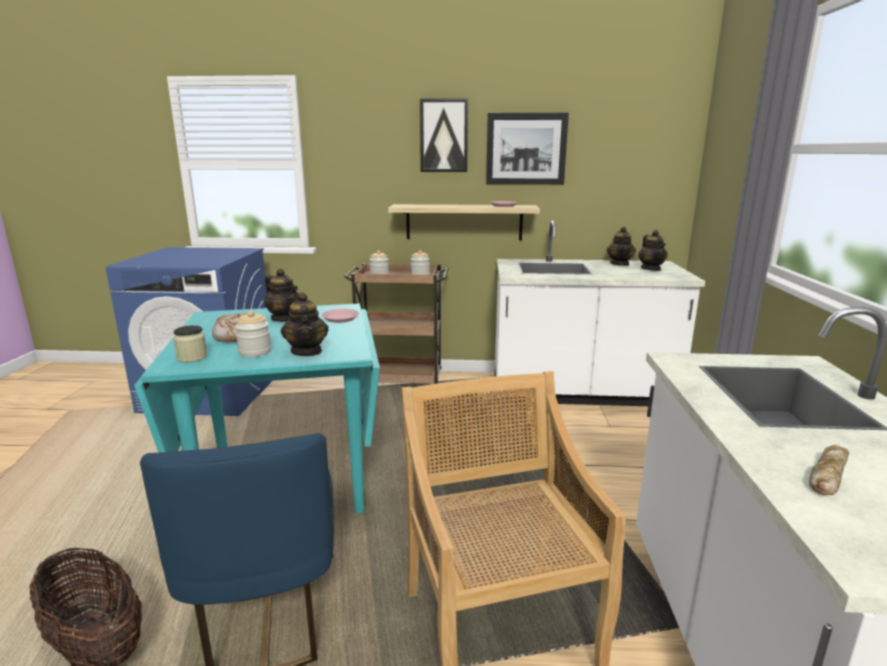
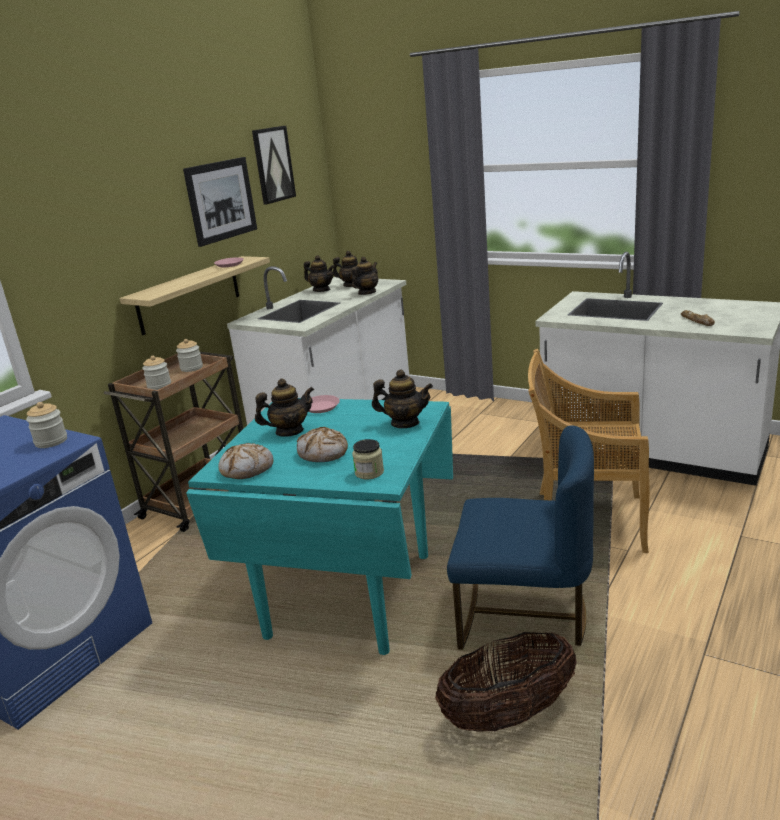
camera: 60 degrees left, 5 degrees up
jar [235,311,271,357] -> jar moved to [26,402,67,448]
picture [420,98,468,172] -> picture moved to [252,126,296,204]
none -> bread [218,443,273,479]
none -> teapot [351,257,378,295]

